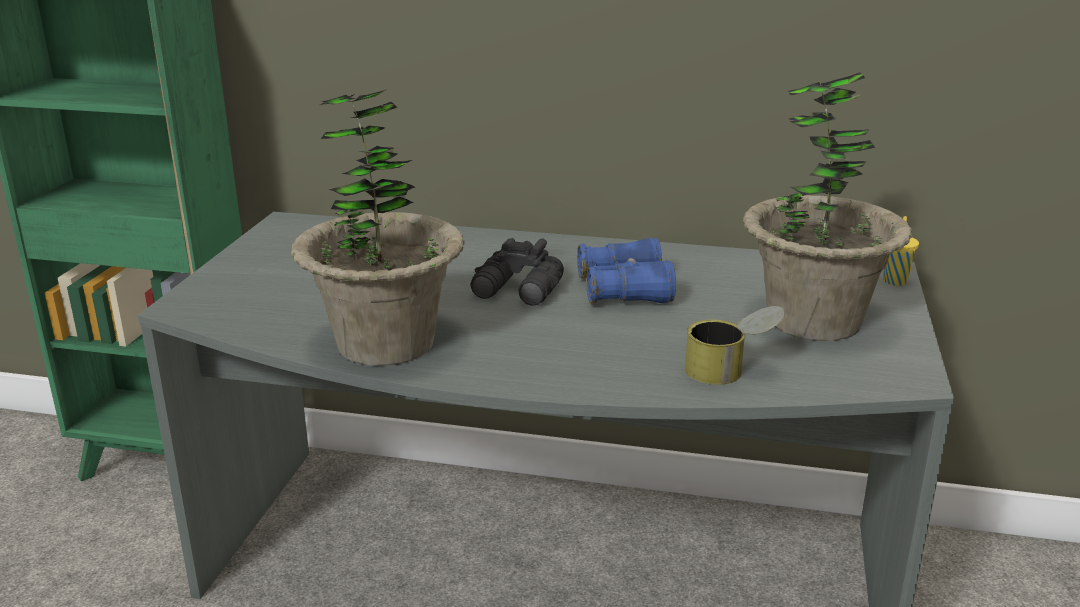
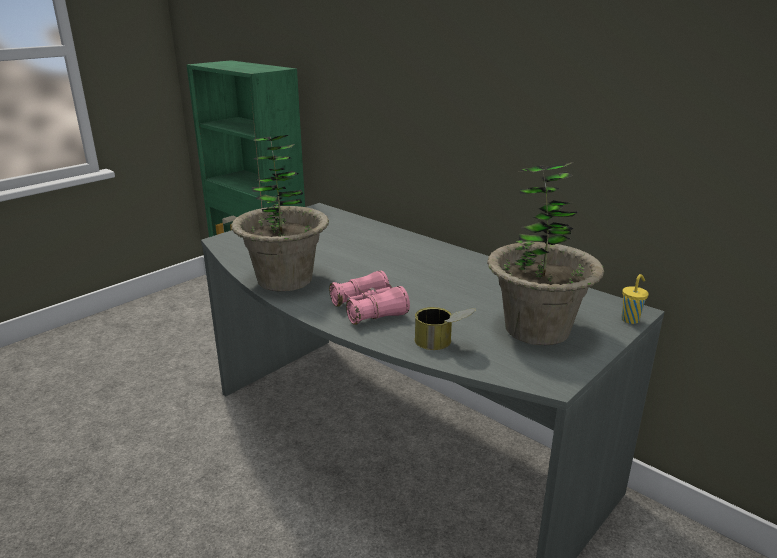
camera: 30 degrees right, 0 degrees up
black binoculars [471,238,564,306] -> none
blue binoculars [577,238,676,304] -> none
none -> pink binoculars [329,271,410,325]

